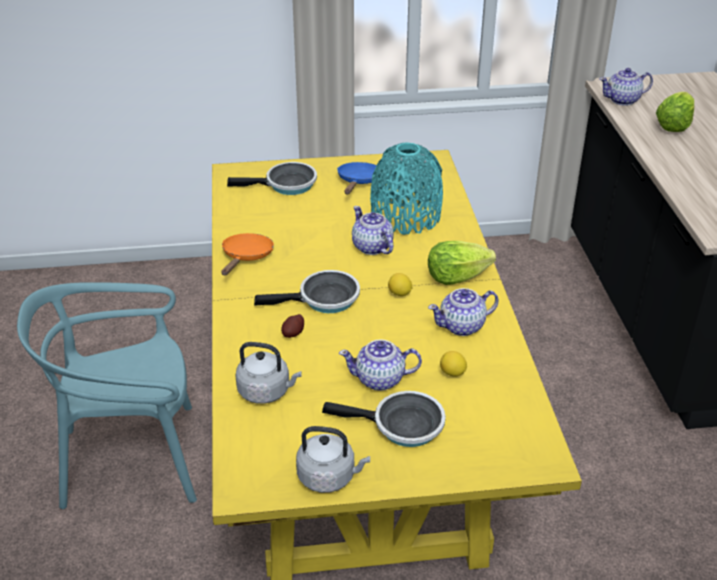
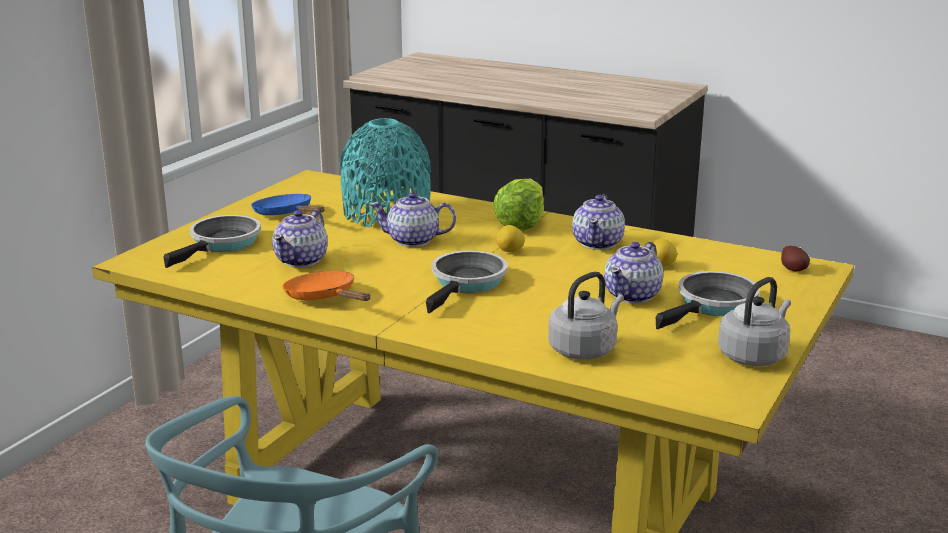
camera: 55 degrees left, 15 degrees down
potato [281,314,304,338] -> potato moved to [781,246,810,271]
teapot [600,68,653,106] -> teapot moved to [272,210,328,267]
lettuce [656,92,694,132] -> none

